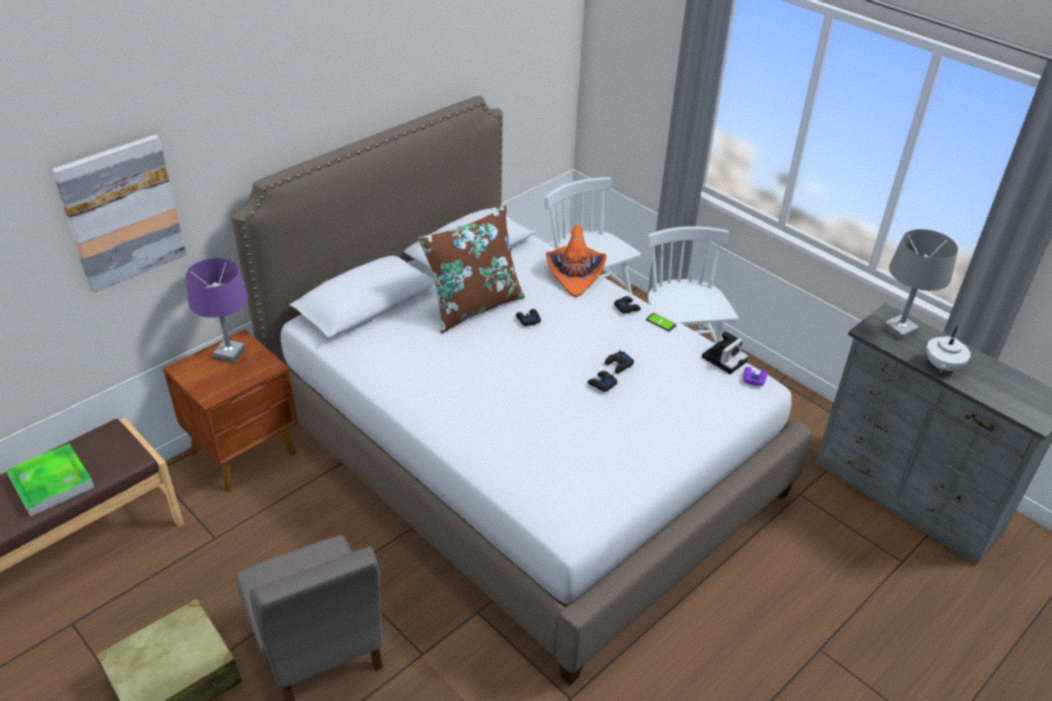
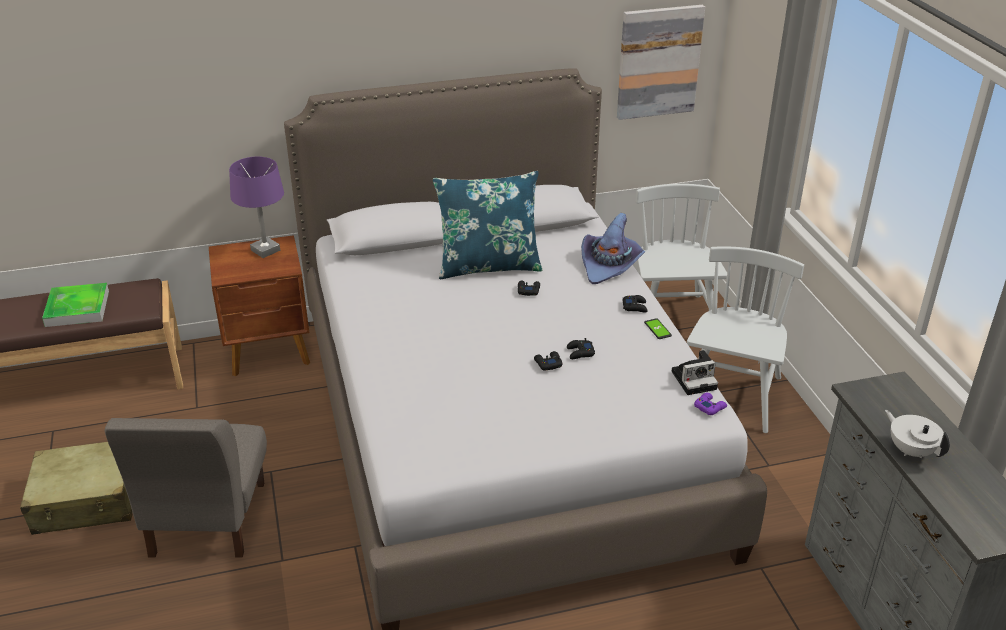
camera: 30 degrees right, 5 degrees down
picture [52,134,187,293] -> picture moved to [617,5,705,120]
brown pillow [418,205,525,333] -> blue pillow [433,171,543,279]
orange hat [546,225,607,297] -> purple hat [581,213,645,284]
grey table lamp [883,229,958,341] -> none
white teapot [926,326,971,373] -> white teapot turned 90 degrees clockwise [885,410,950,458]

